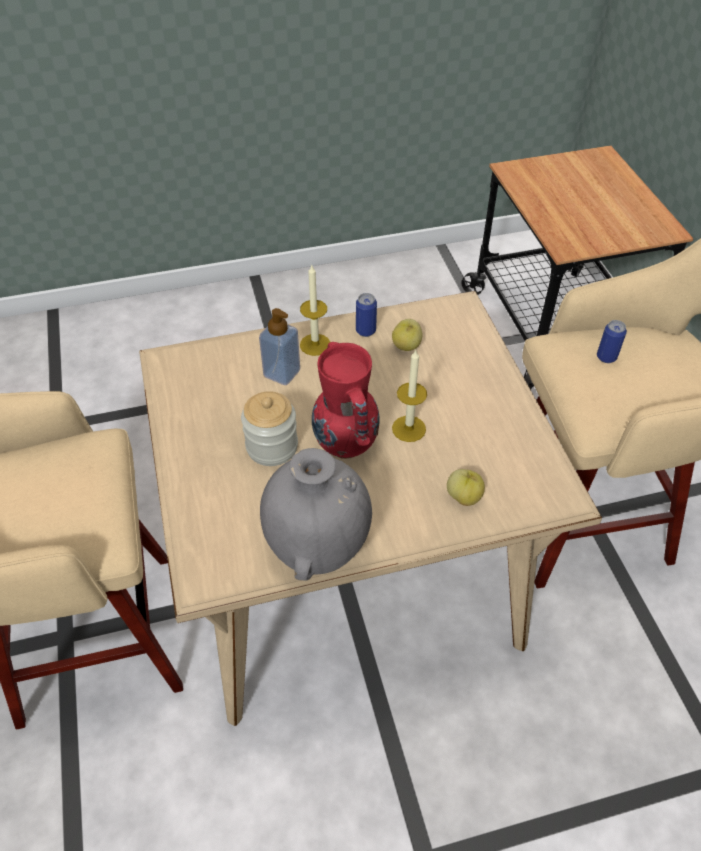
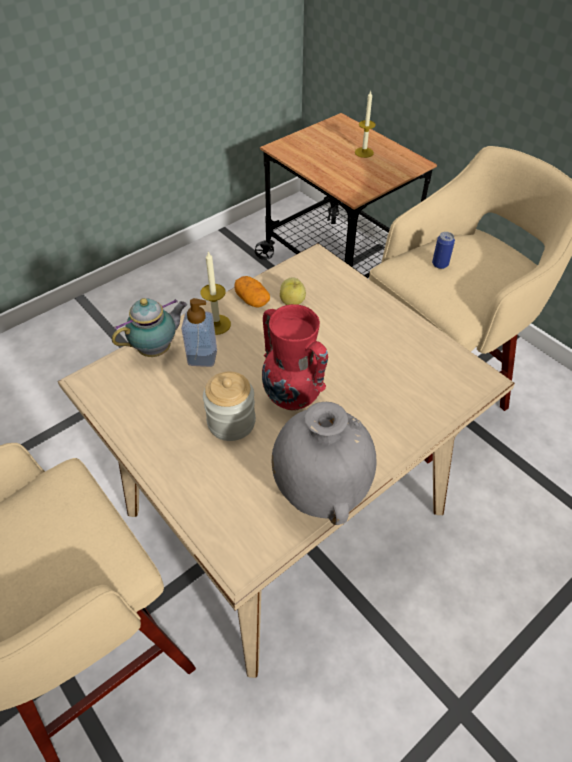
camera: 25 degrees left, 0 degrees up
can [356,293,377,337] -> potato [234,276,270,308]
candle [392,350,427,442] -> candle moved to [355,91,376,158]
apple [447,469,485,506] -> none
none -> teapot [112,298,187,357]

